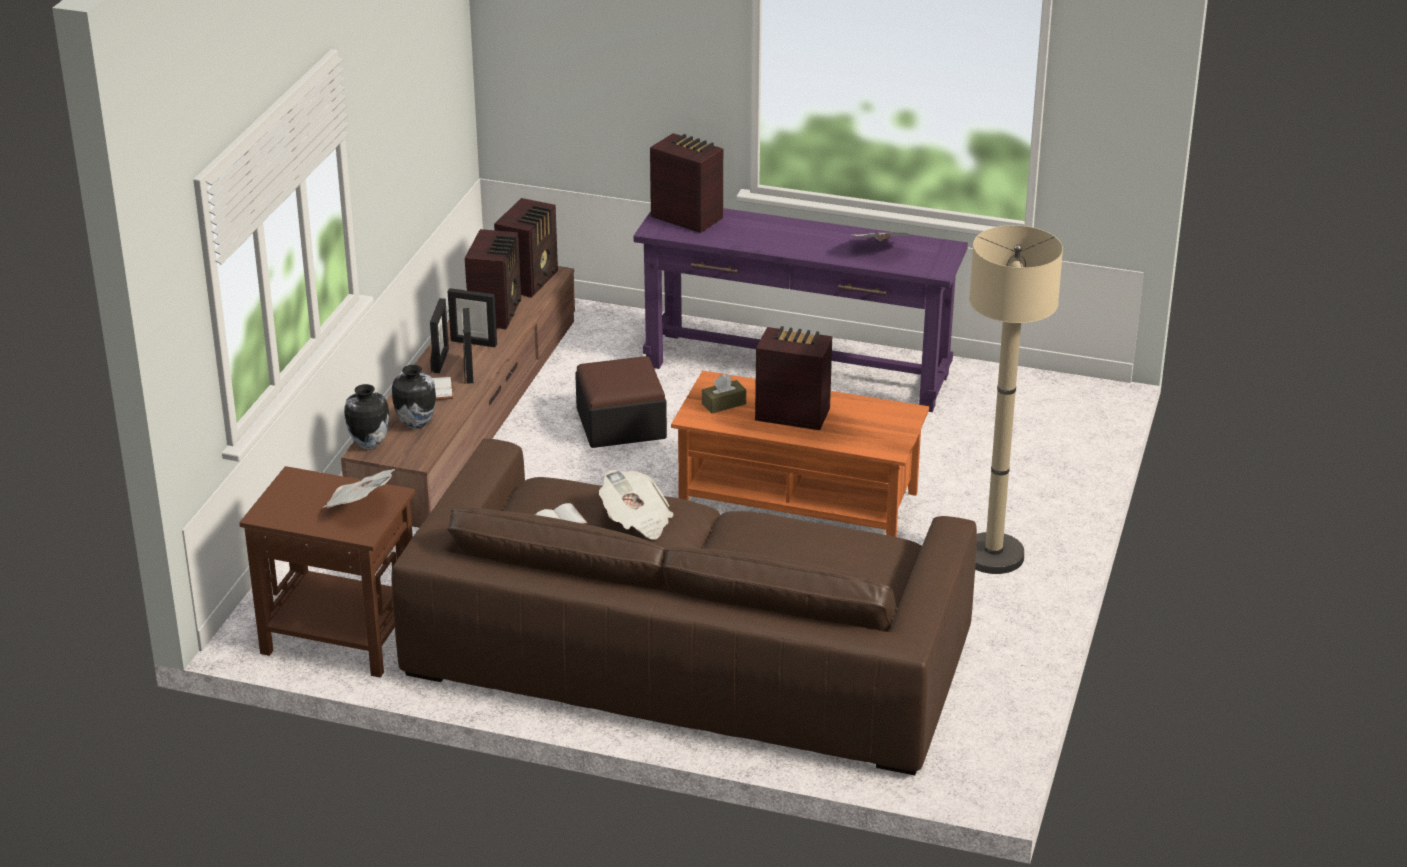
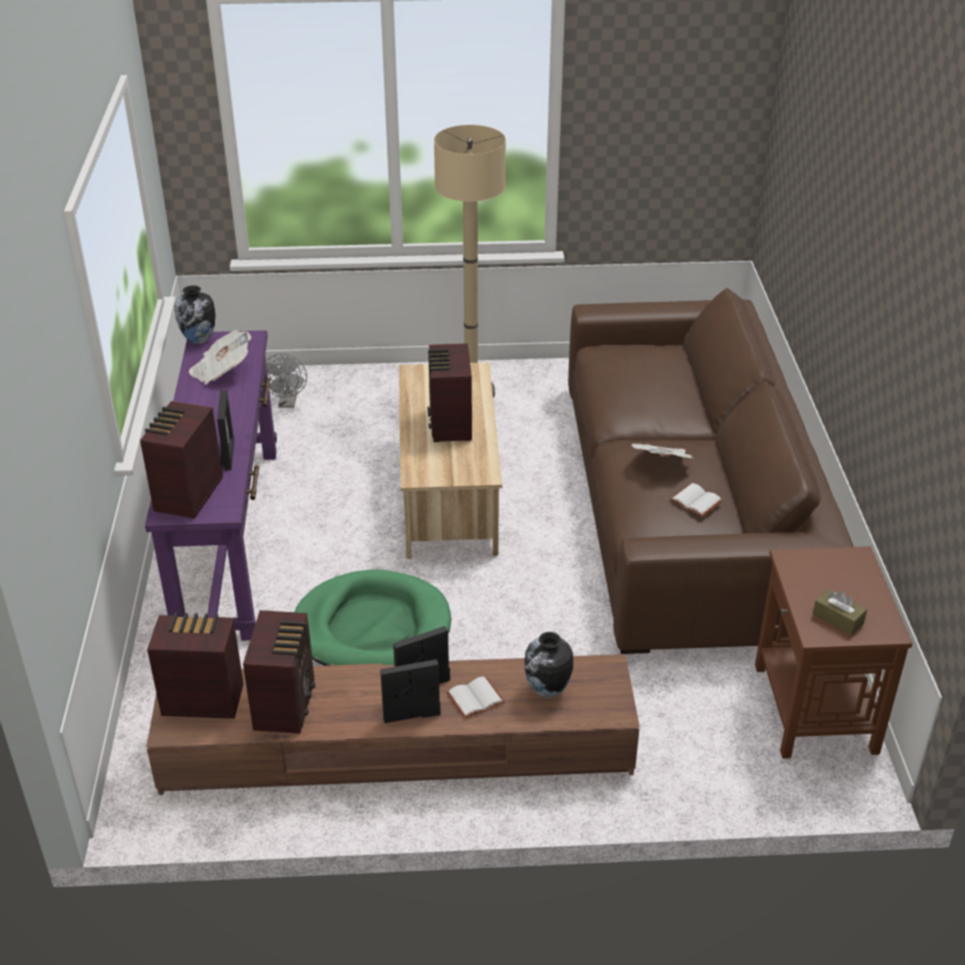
camera: 110 degrees left, 5 degrees up
newspaper [323,469,395,508] -> none
vase [344,384,389,450] -> vase moved to [175,285,215,345]
picture frame [448,288,497,347] -> picture frame moved to [217,390,234,471]
radio [465,229,522,329] -> radio turned 105 degrees clockwise [243,610,315,734]
ottoman [575,356,667,448] -> green dog bed [294,569,451,666]
orange coffee table [671,370,929,537] -> beige coffee table [399,362,502,559]
brown tissue box [702,374,746,414] -> brown tissue box moved to [813,589,867,636]
none -> grey fan [266,354,307,408]

